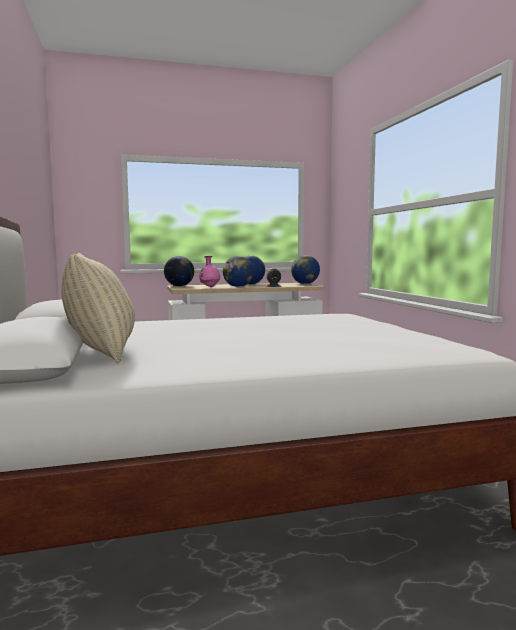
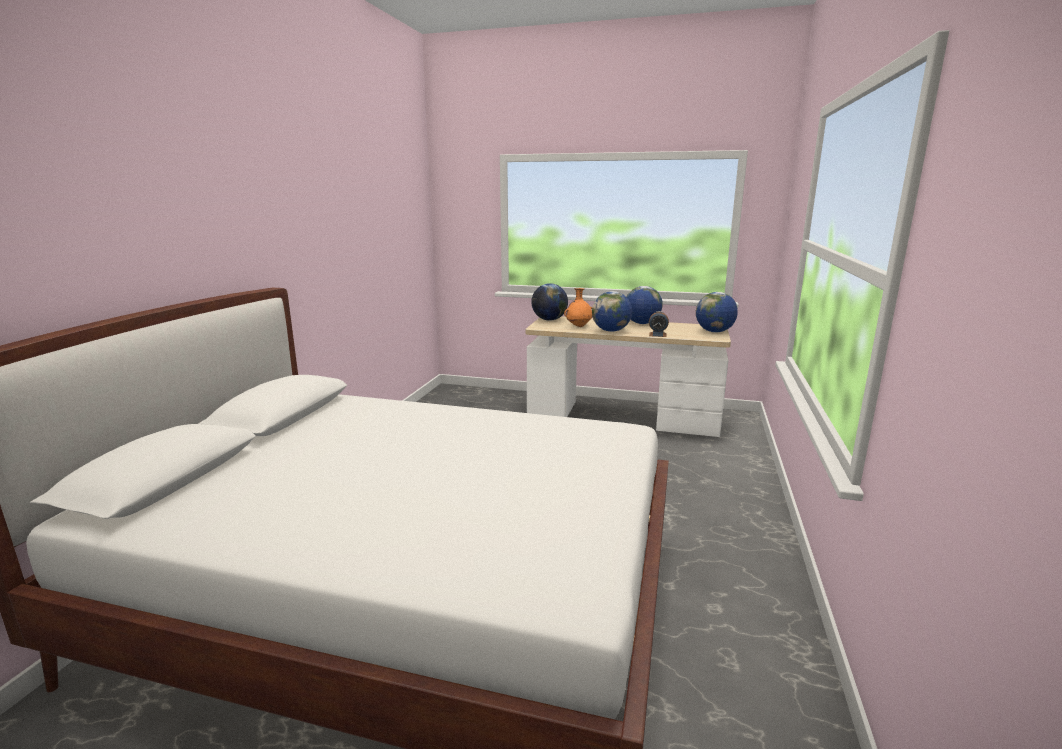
camera: 30 degrees right, 10 degrees up
beige pillow [61,253,135,363] -> none
pink vase [199,256,220,287] -> orange vase [564,288,592,327]

